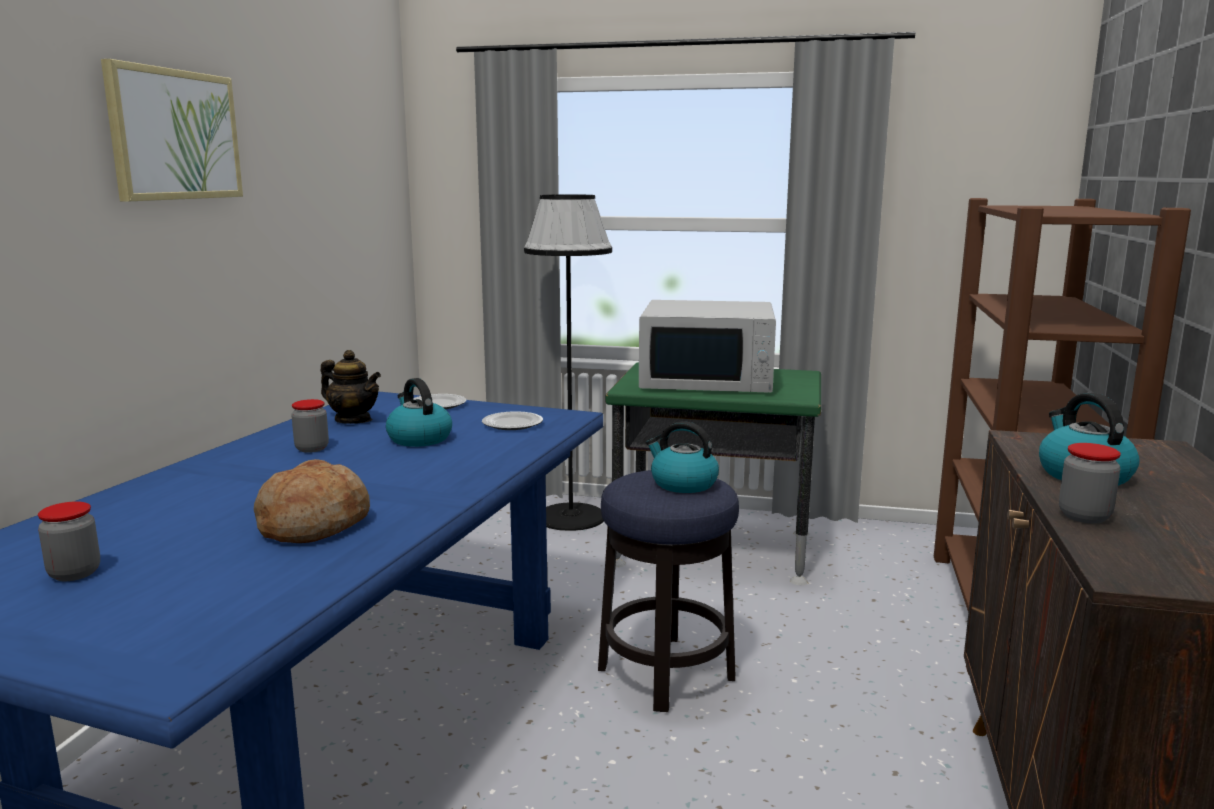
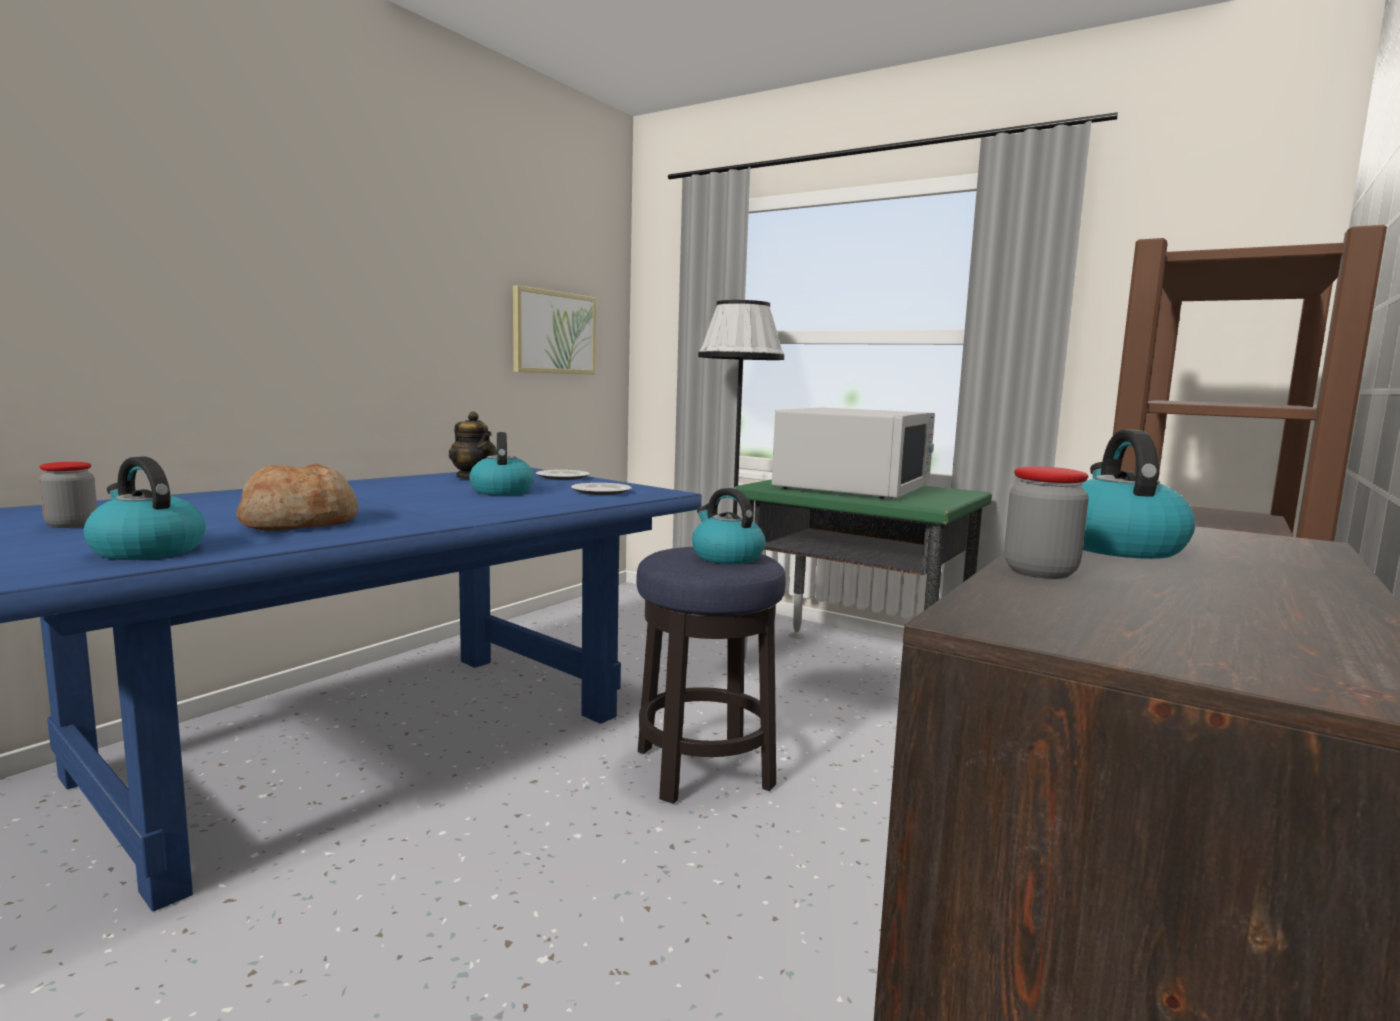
camera: 20 degrees right, 5 degrees down
picture [101,59,243,201] -> picture moved to [513,285,596,374]
jar [291,399,329,453] -> none
white microwave [639,300,776,393] -> white microwave turned 90 degrees counterclockwise [772,408,935,499]
none -> kettle [83,456,206,560]

